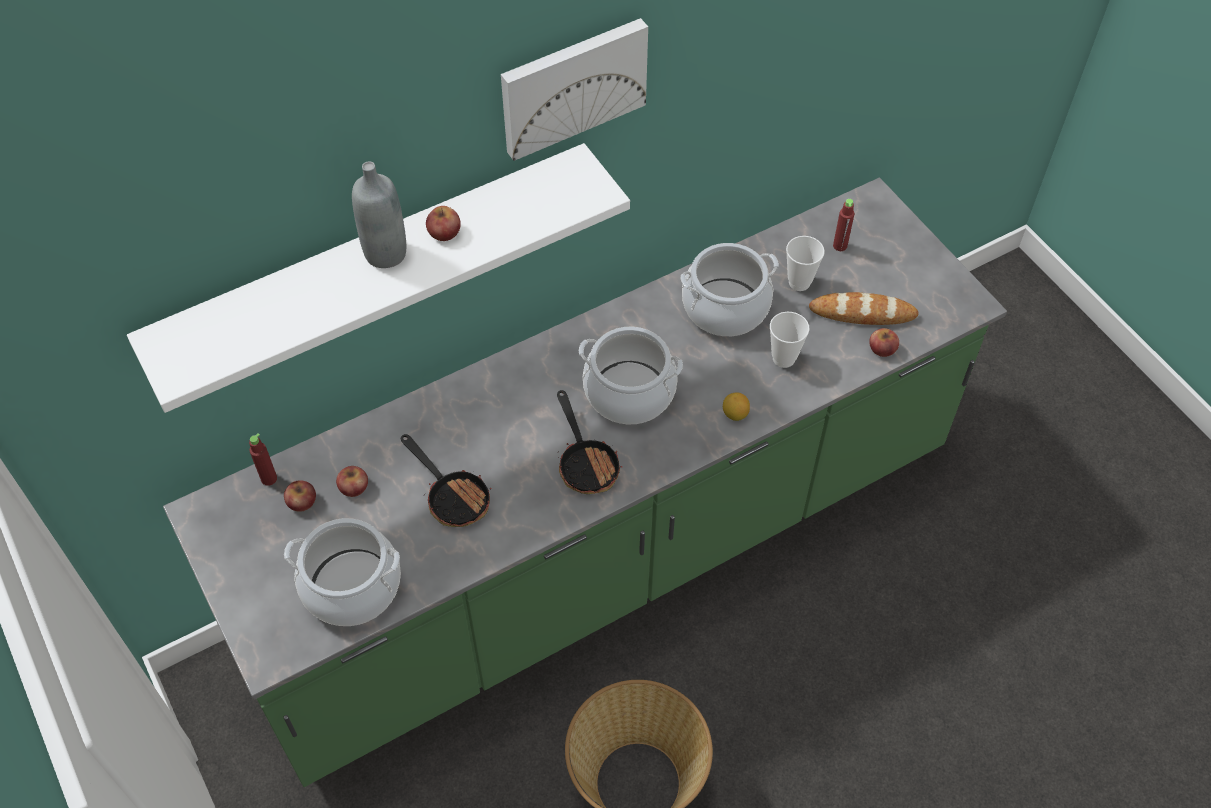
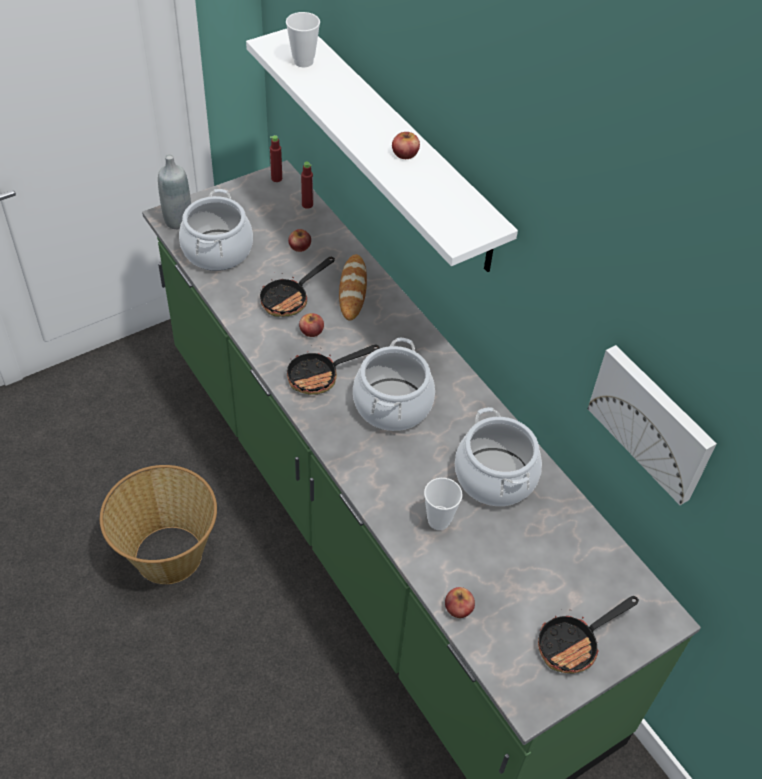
camera: 85 degrees right, 5 degrees down
apple [284,480,316,512] -> apple moved to [299,313,324,337]
grey bottle [352,162,406,268] -> grey bottle moved to [158,154,191,229]
picture [501,18,648,161] -> picture moved to [588,345,717,505]
lemon [723,393,750,421] -> none
cup [786,236,825,291] -> cup moved to [286,12,320,67]
bread [809,292,919,325] -> bread moved to [339,254,367,321]
red bottle [833,199,854,251] -> red bottle moved to [270,135,282,182]
none -> frying pan [538,596,639,674]

